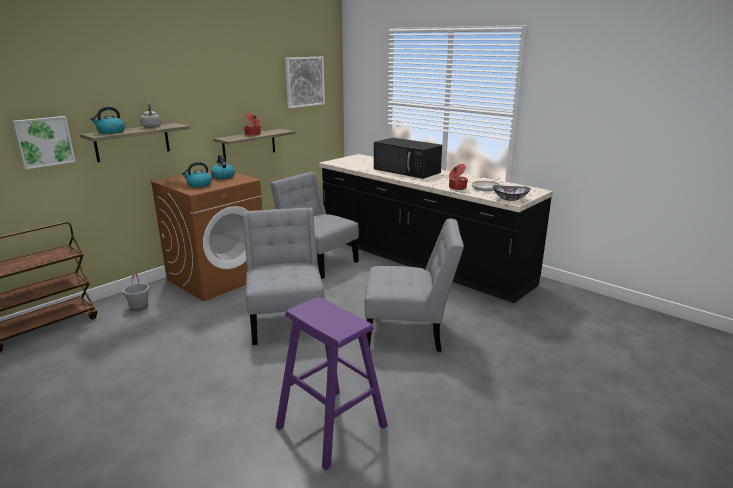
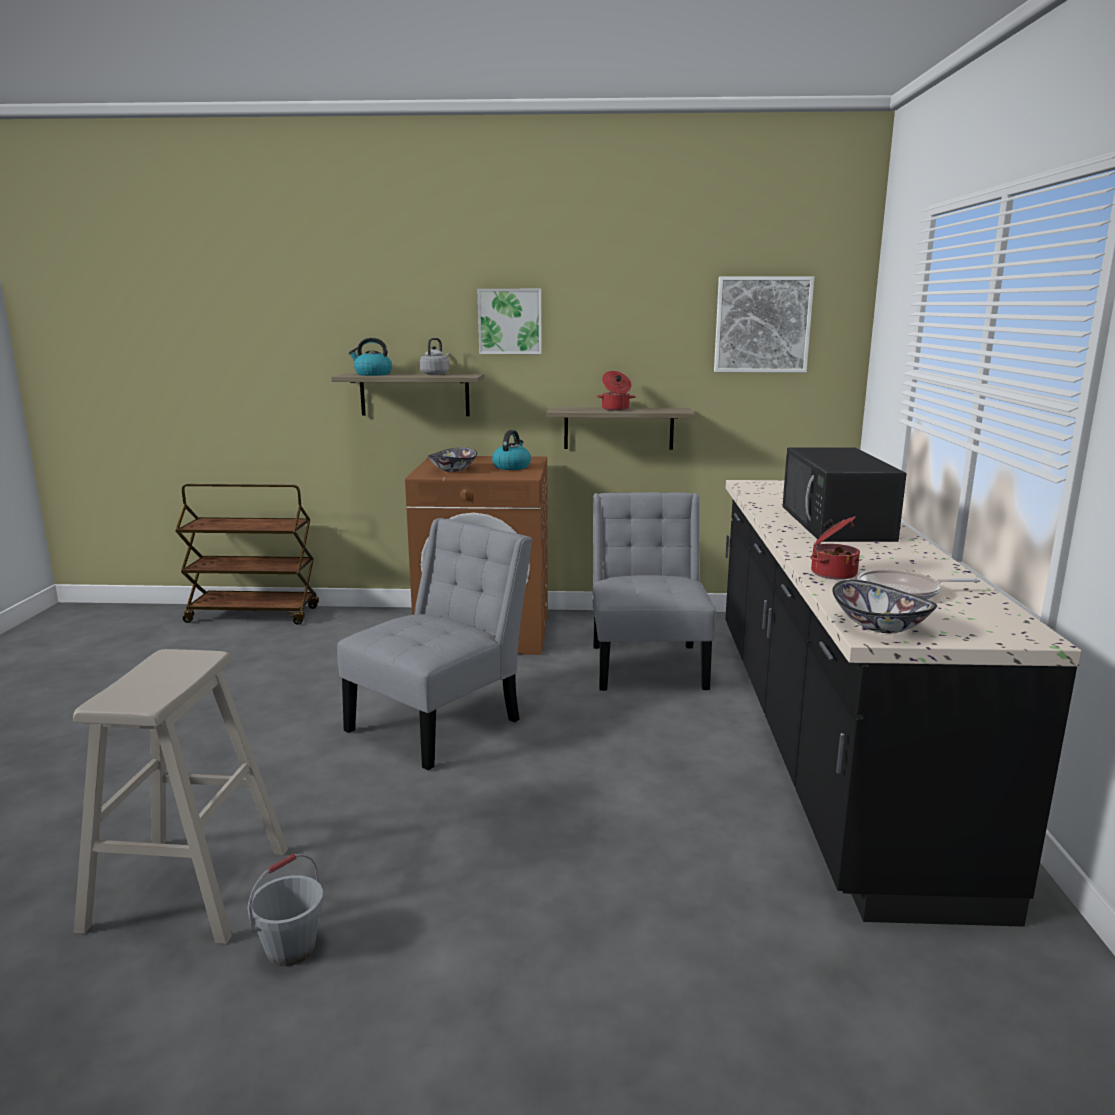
camera: 50 degrees right, 5 degrees down
picture [12,116,76,170] -> picture moved to [477,289,542,354]
grey bucket [123,273,150,311] -> grey bucket moved to [248,854,324,966]
kettle [182,162,212,188] -> bowl [428,447,477,472]
purple stool [276,297,388,470] -> beige stool [73,649,288,944]
grey chair [364,218,464,352] -> none

